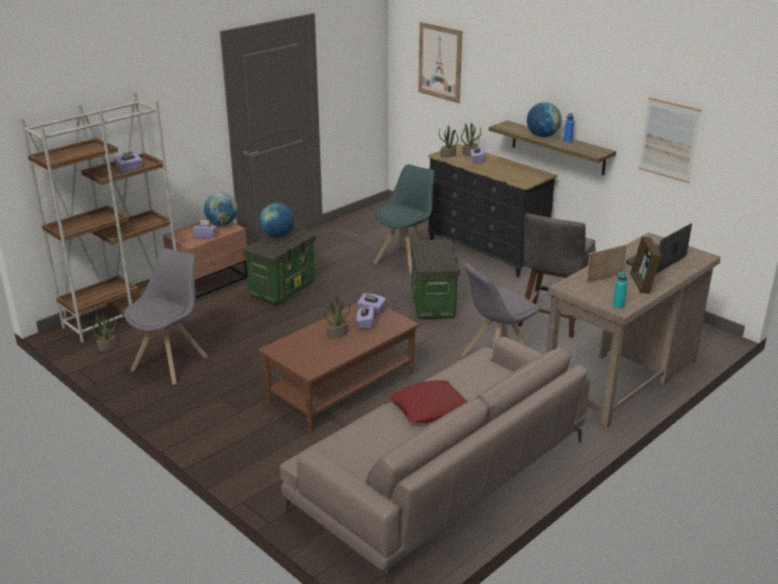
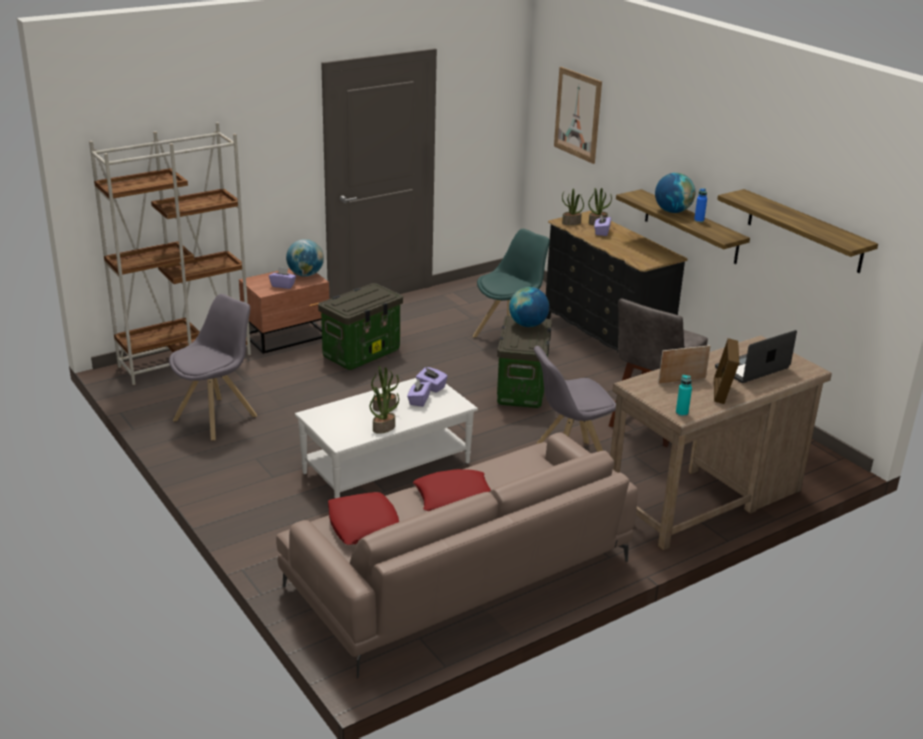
camera: 10 degrees right, 0 degrees up
potted plant [92,314,117,351] -> potted plant moved to [370,386,399,434]
purple tissue box [114,152,142,172] -> none
brown coffee table [258,303,419,432] -> white coffee table [295,378,478,498]
globe [260,203,294,237] -> globe moved to [509,287,549,327]
picture [639,97,701,183] -> shelf [717,189,878,273]
none -> red pillow [328,492,399,545]

